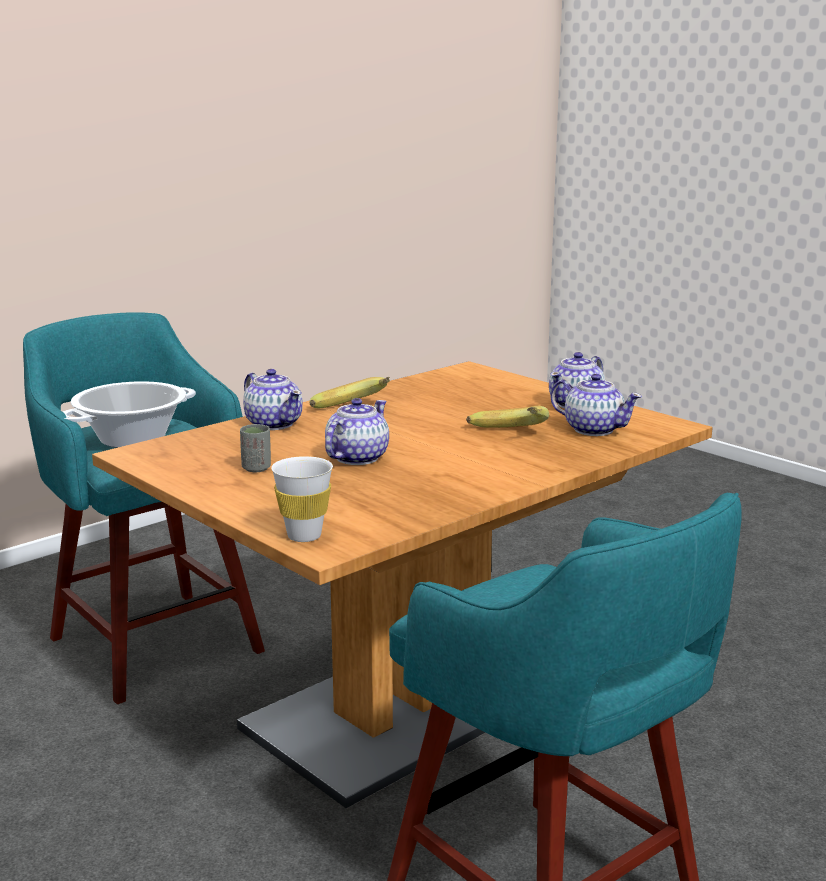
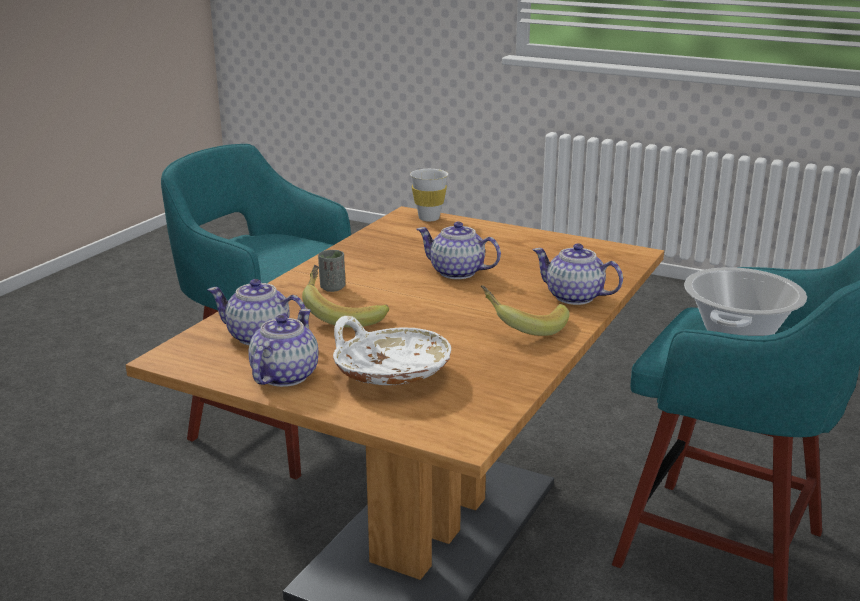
camera: 160 degrees right, 5 degrees up
grey cup [240,424,271,472] -> grey cup moved to [318,250,345,292]
teapot [325,398,389,465] -> teapot turned 105 degrees clockwise [417,222,501,279]
none -> white bowl [333,316,451,385]

